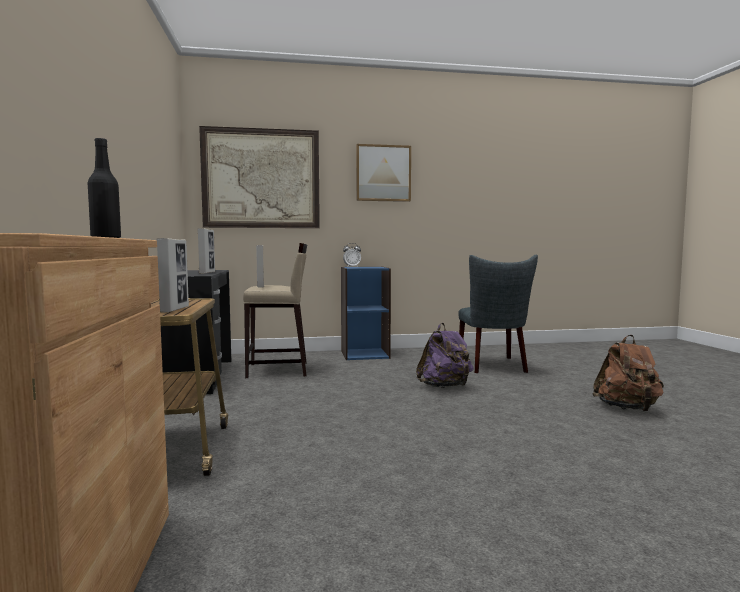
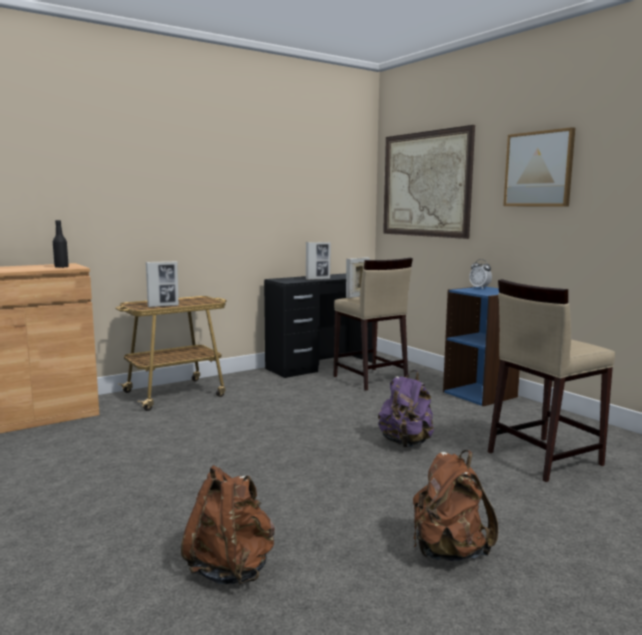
camera: 65 degrees right, 5 degrees up
grey chair [458,255,538,373] -> beige stool [488,279,615,482]
none -> brown backpack [181,465,275,584]

